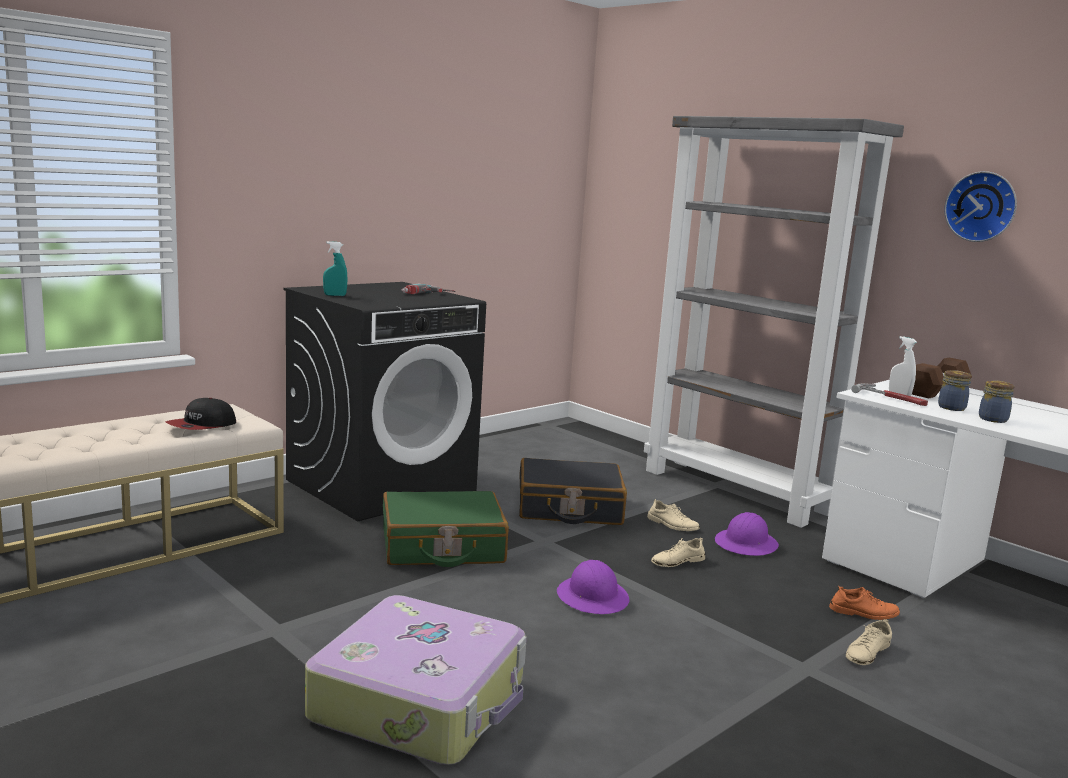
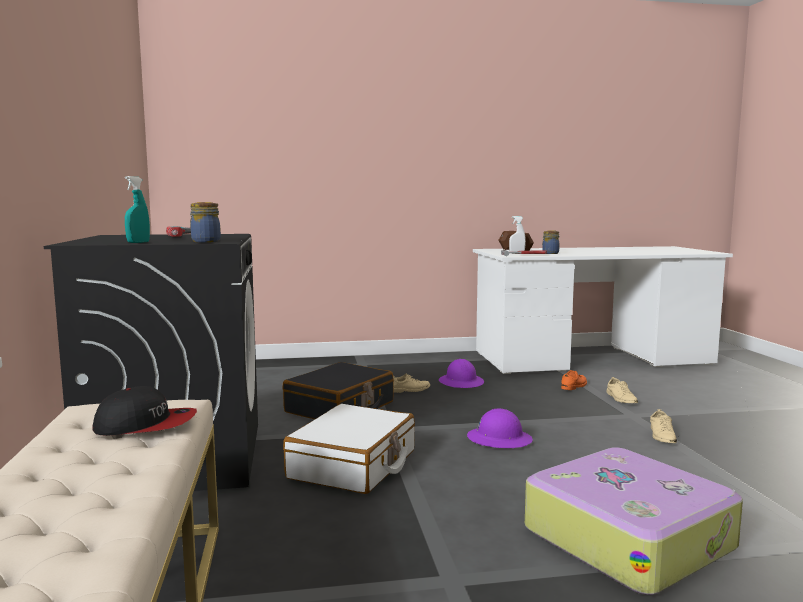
camera: 55 degrees left, 5 degrees down
cap [165,398,236,430] -> cap turned 75 degrees counterclockwise [92,386,197,436]
green suitcase [383,491,509,567] -> white suitcase [283,404,415,494]
grey bookcase [644,116,904,528] -> none
beige shoe [651,537,705,567] -> beige shoe moved to [650,409,677,443]
wall clock [944,171,1017,242] -> none
jar [979,380,1015,423] -> jar moved to [190,202,221,243]

